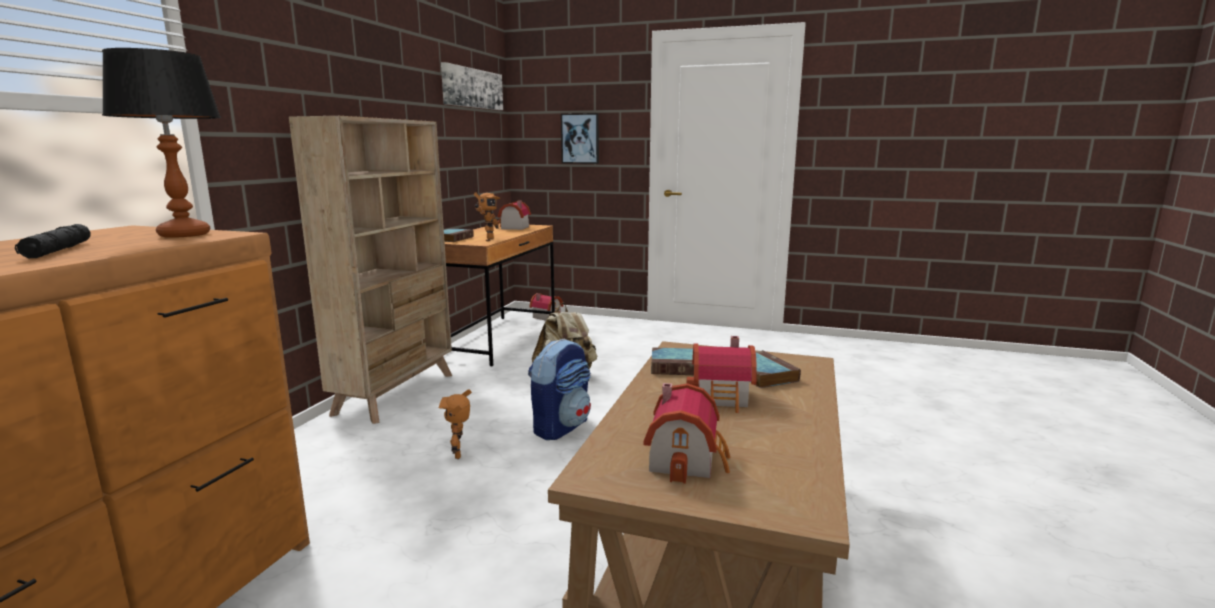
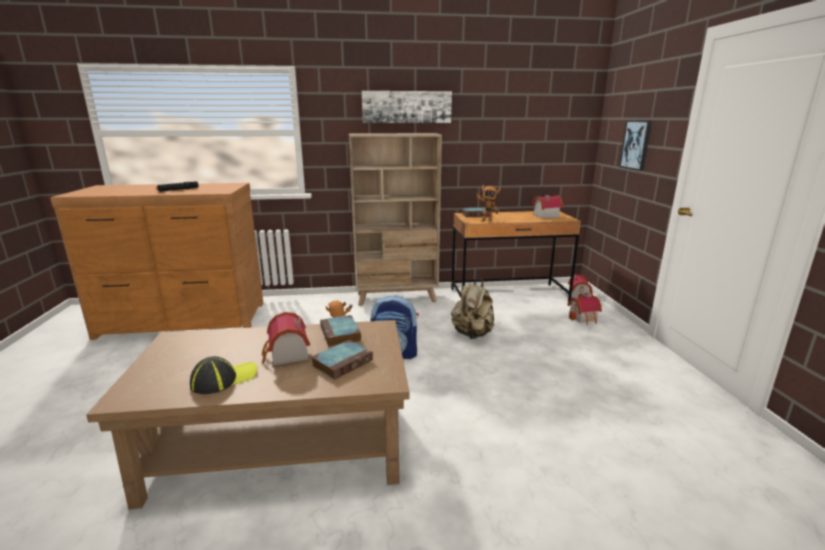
camera: 65 degrees right, 5 degrees up
table lamp [102,48,221,238] -> none
picture [441,62,503,110] -> picture moved to [362,91,452,123]
toy house [643,383,730,484] -> toy house moved to [568,293,602,325]
none -> cap [190,356,258,394]

